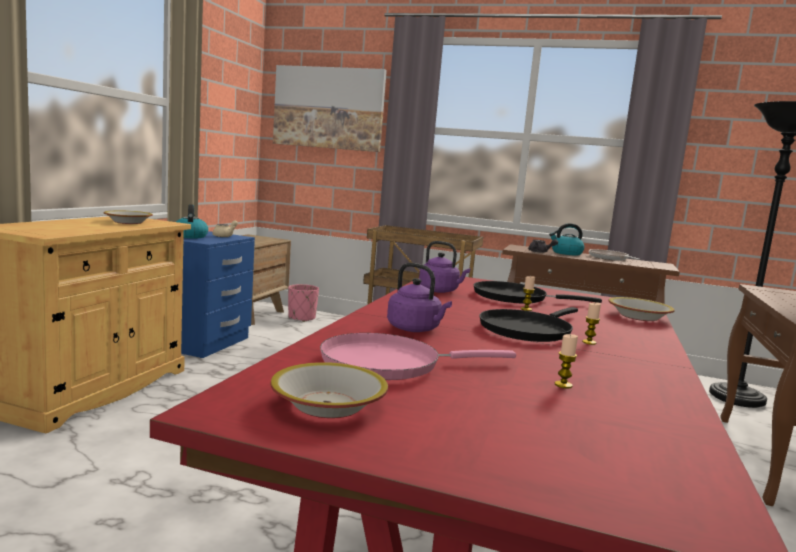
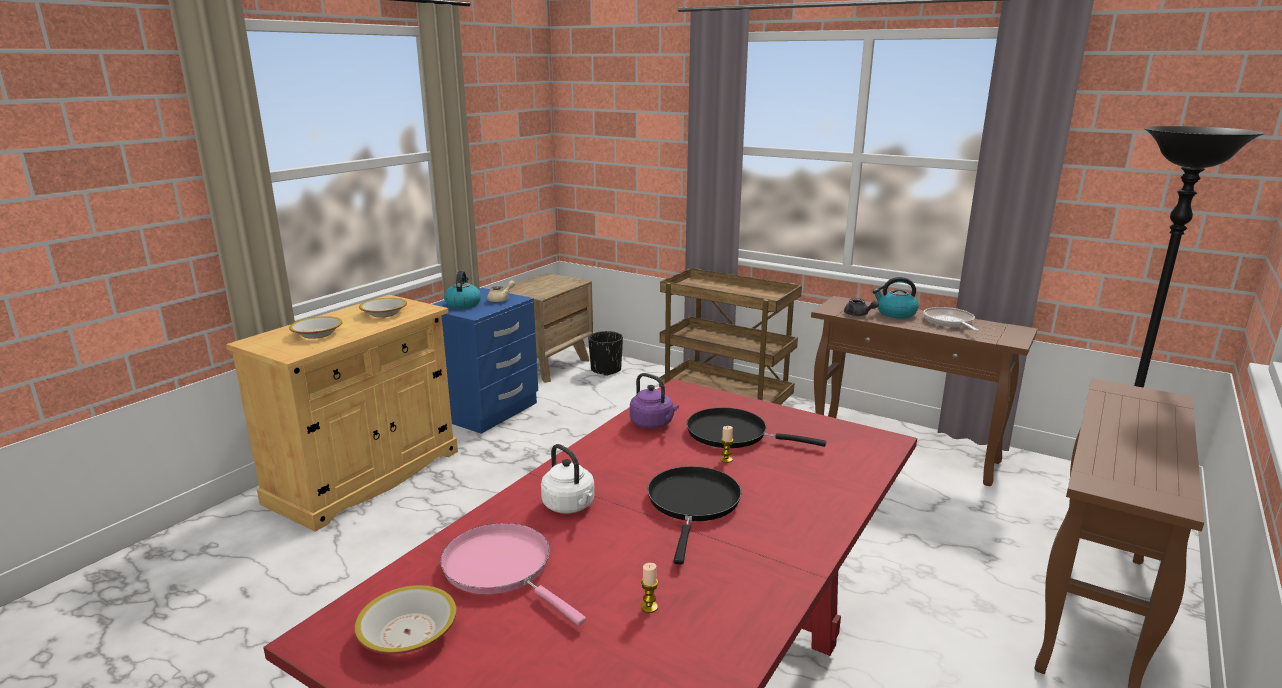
camera: 15 degrees right, 10 degrees up
picture [273,65,387,152] -> none
pink planter [288,284,319,322] -> black planter [588,331,623,376]
pink frying pan [320,333,516,380] -> pink frying pan turned 45 degrees clockwise [440,523,586,626]
purple kettle [387,263,452,332] -> white kettle [541,444,595,514]
black frying pan [479,307,578,342] -> black frying pan turned 135 degrees clockwise [647,466,741,565]
candle [582,302,601,345] -> none
bowl [608,297,675,321] -> bowl moved to [289,316,342,339]

